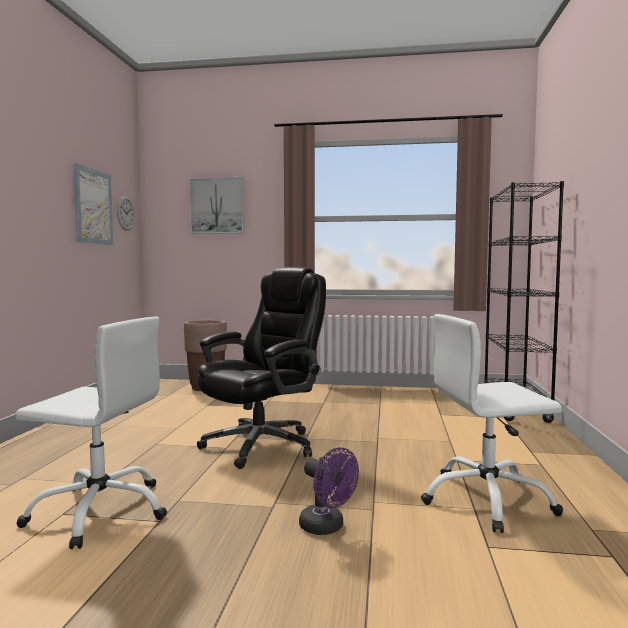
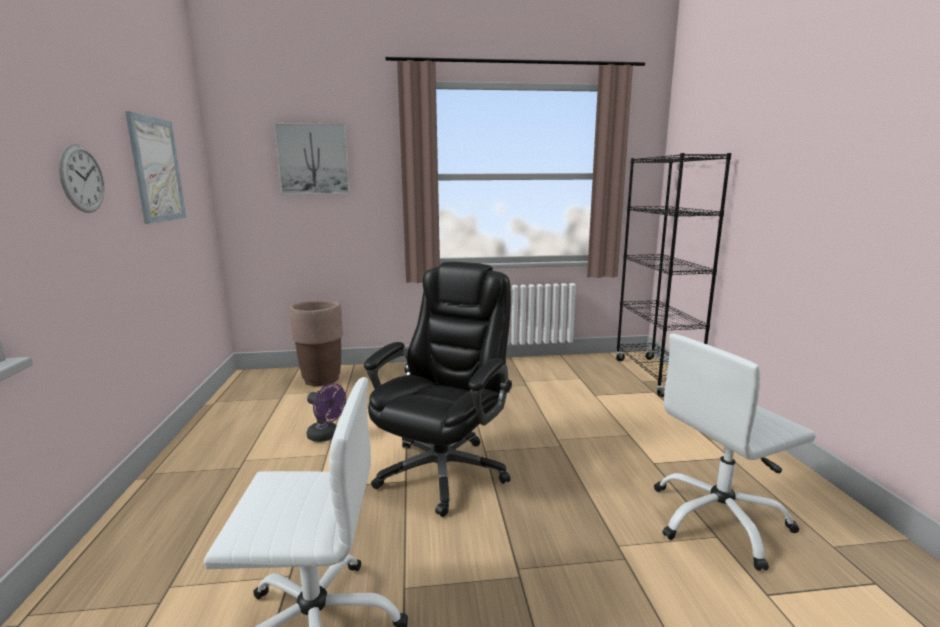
camera: 15 degrees left, 10 degrees up
wall clock [117,197,135,231] -> wall clock moved to [59,144,105,213]
purple fan [299,447,359,535] -> purple fan moved to [307,383,346,442]

